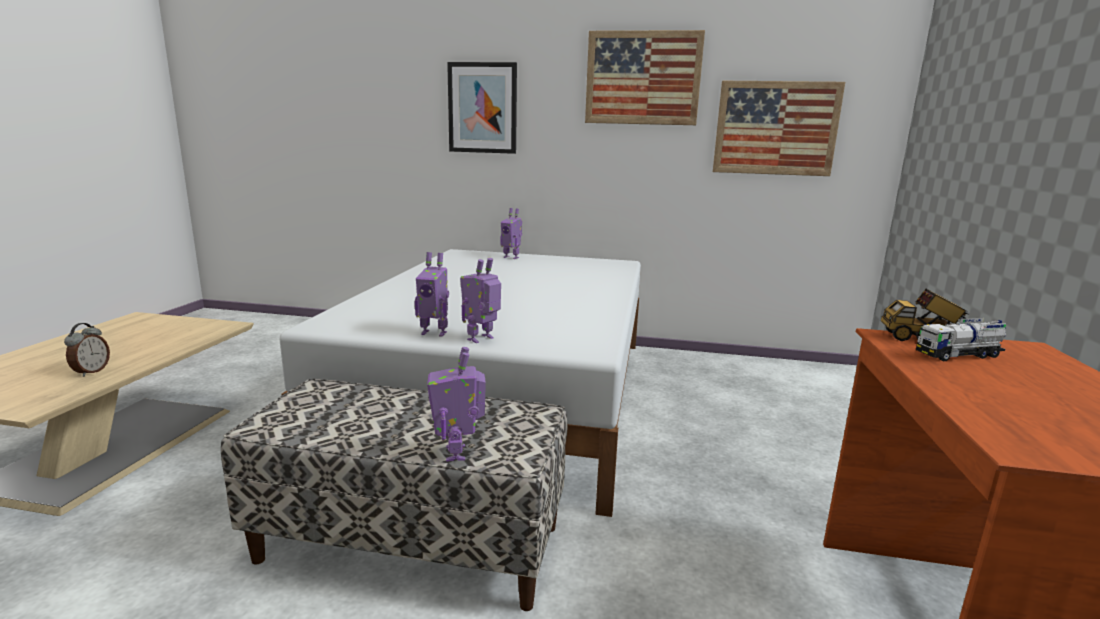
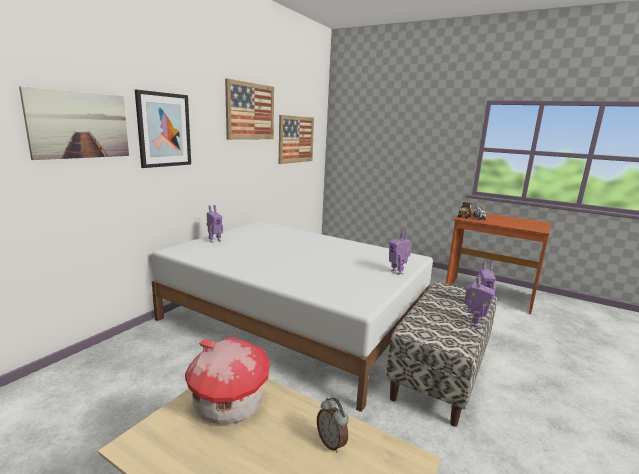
camera: 70 degrees left, 0 degrees up
alarm clock [64,323,110,377] -> alarm clock turned 150 degrees counterclockwise [317,397,349,453]
toy robot [415,252,449,337] -> toy robot moved to [464,275,495,328]
none -> picture [19,86,129,160]
none -> toy house [185,337,270,424]

